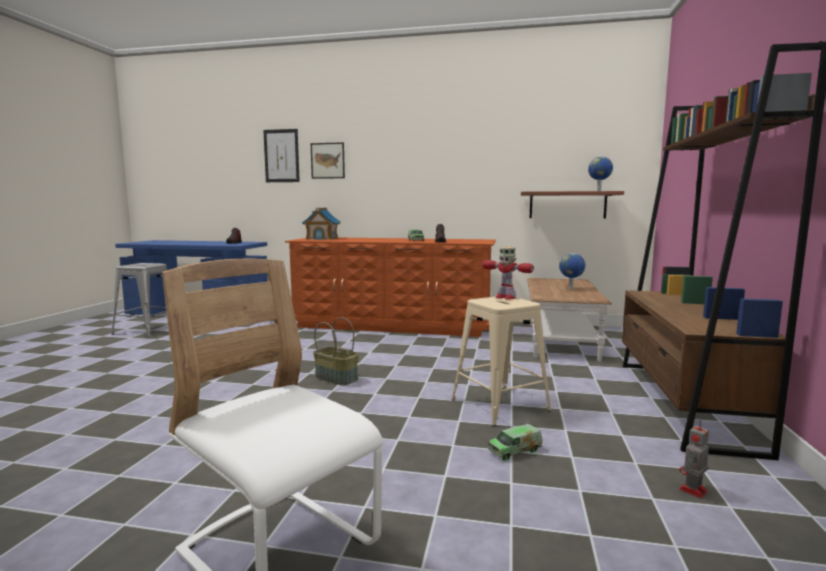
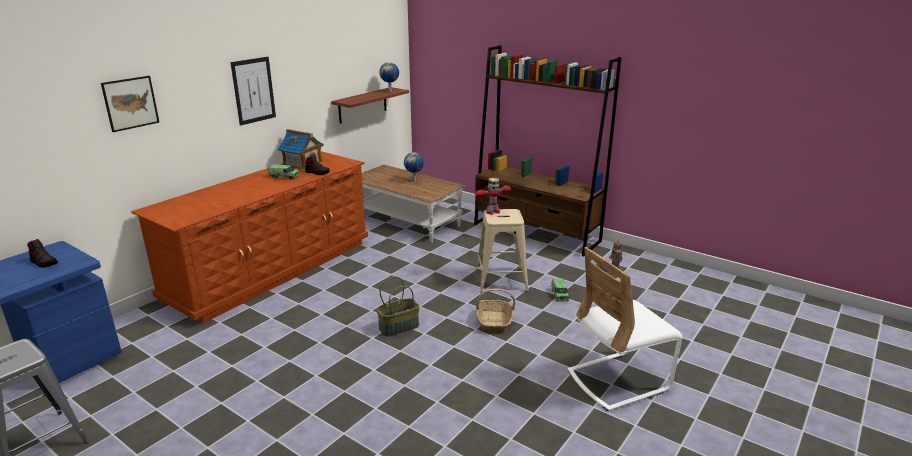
camera: 65 degrees left, 15 degrees up
picture [263,129,300,182] -> picture moved to [231,57,276,126]
toy house [302,208,341,240] -> toy house moved to [278,129,324,169]
none -> basket [476,288,516,332]

